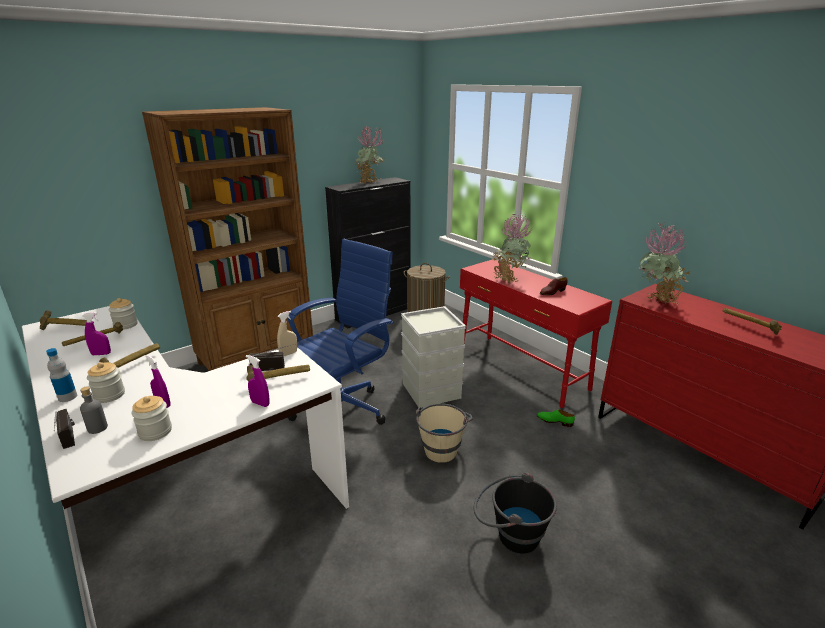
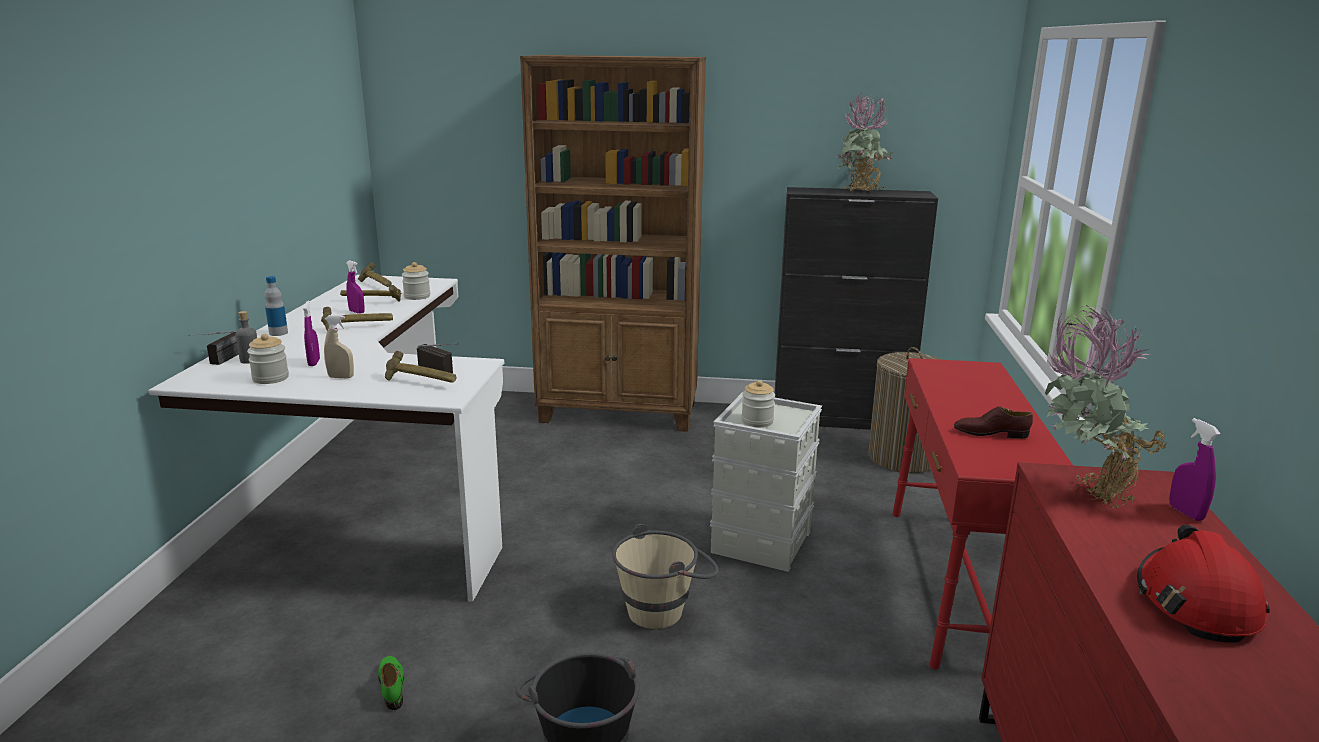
camera: 45 degrees right, 5 degrees down
jar [87,362,125,403] -> jar moved to [741,380,775,427]
purple spray bottle [246,355,270,407] -> purple spray bottle moved to [1169,418,1221,521]
beige spray bottle [277,311,297,356] -> beige spray bottle moved to [324,315,354,379]
blue office chair [288,239,394,425] -> none
potted plant [492,214,533,283] -> none
green shoe [537,409,575,427] -> green shoe moved to [378,656,405,710]
hammer [723,308,782,335] -> red hard hat [1137,525,1270,643]

